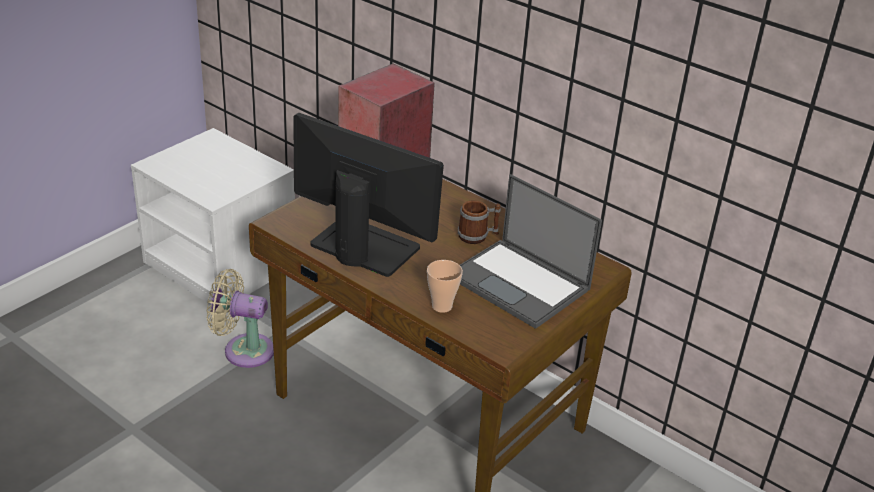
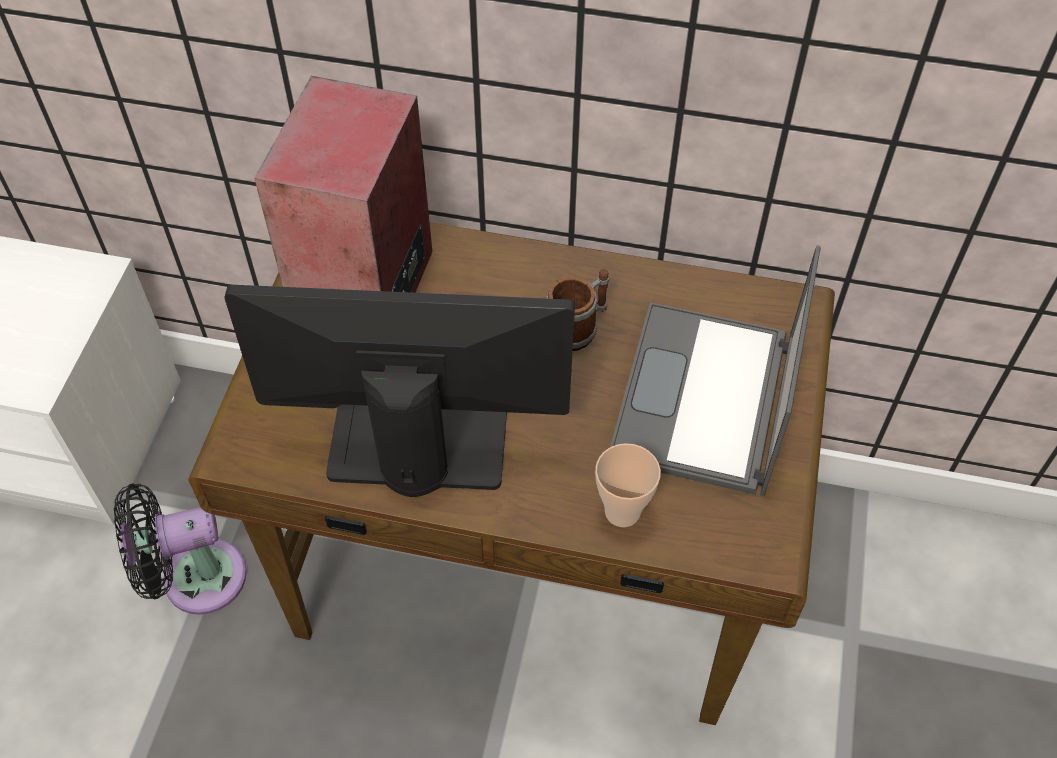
camera: 25 degrees left, 20 degrees up
beige fan [206,269,274,368] -> black fan [114,484,247,615]
laptop [460,174,602,329] -> laptop turned 90 degrees clockwise [610,245,821,497]

